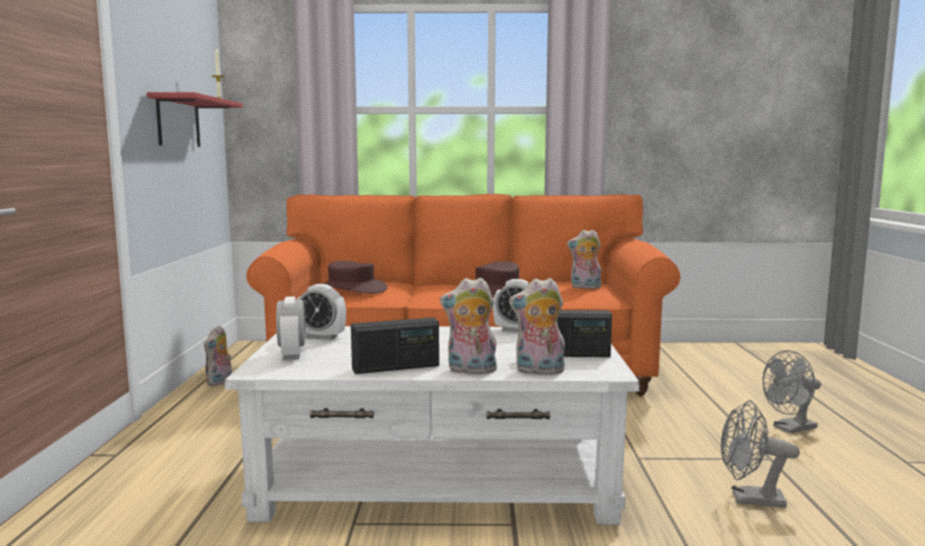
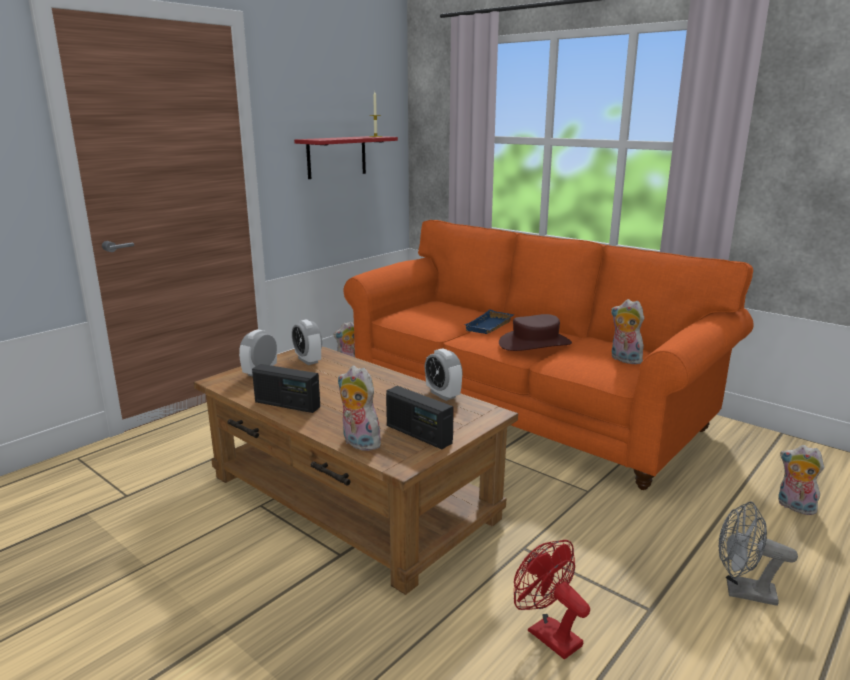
camera: 40 degrees right, 10 degrees up
white coffee table [225,326,640,525] -> brown coffee table [194,347,518,595]
brown hat [324,261,388,294] -> none
plush toy [440,278,497,374] -> plush toy moved to [778,445,824,515]
grey fan [721,400,800,508] -> red fan [514,540,590,659]
none -> blue tray [464,309,513,334]

